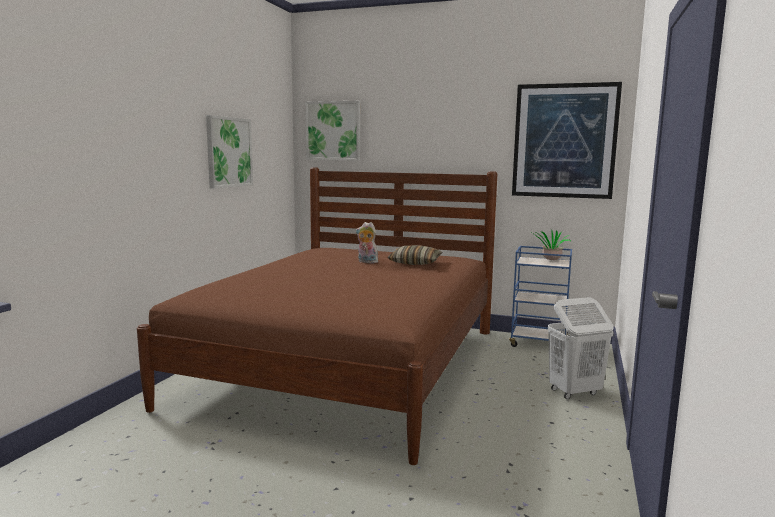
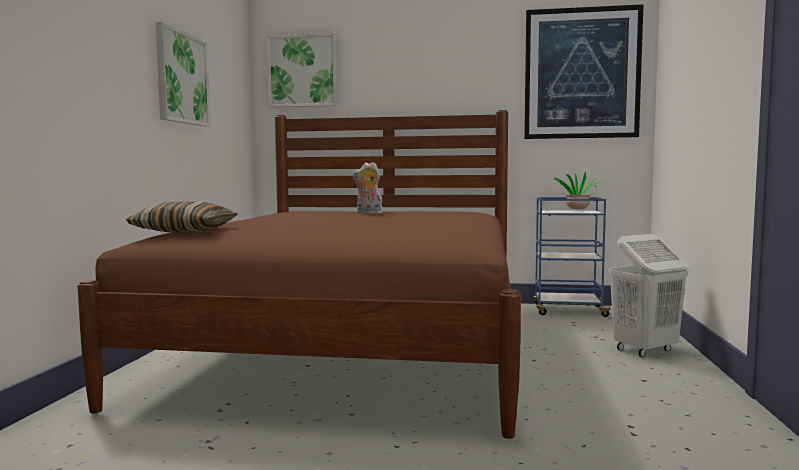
camera: 10 degrees left, 5 degrees down
pillow [388,245,442,265] -> pillow moved to [126,201,238,233]

